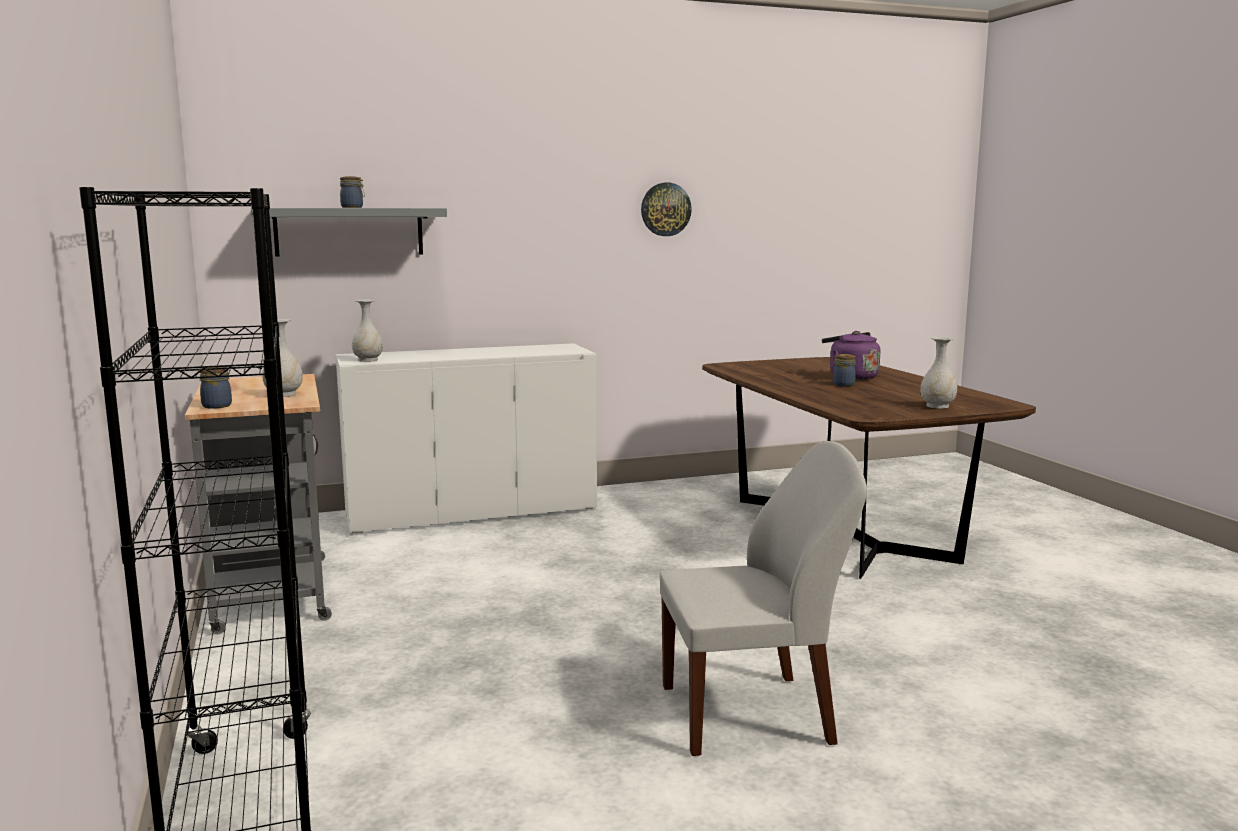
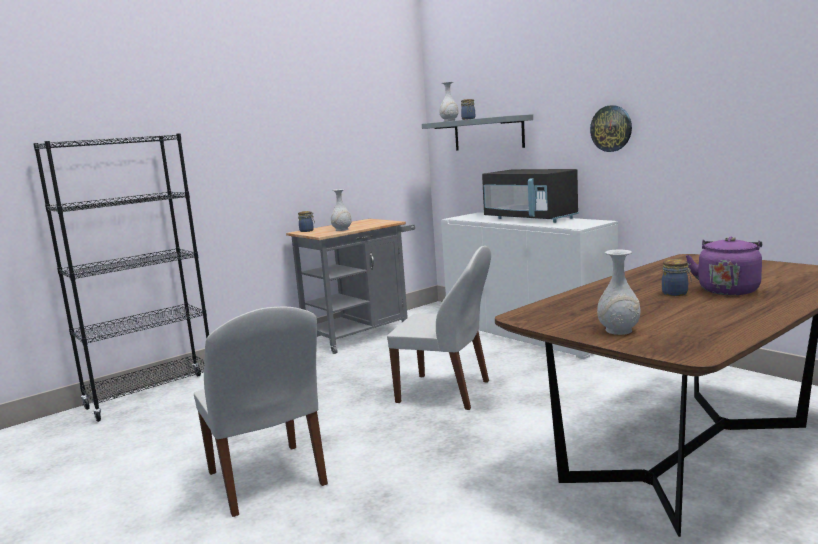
camera: 70 degrees right, 0 degrees up
white vase [352,300,383,362] -> white vase moved to [440,82,459,122]
wall clock [641,183,692,236] -> wall clock moved to [590,105,632,152]
none -> white chair [387,246,491,410]
none -> black microwave [482,169,579,223]

